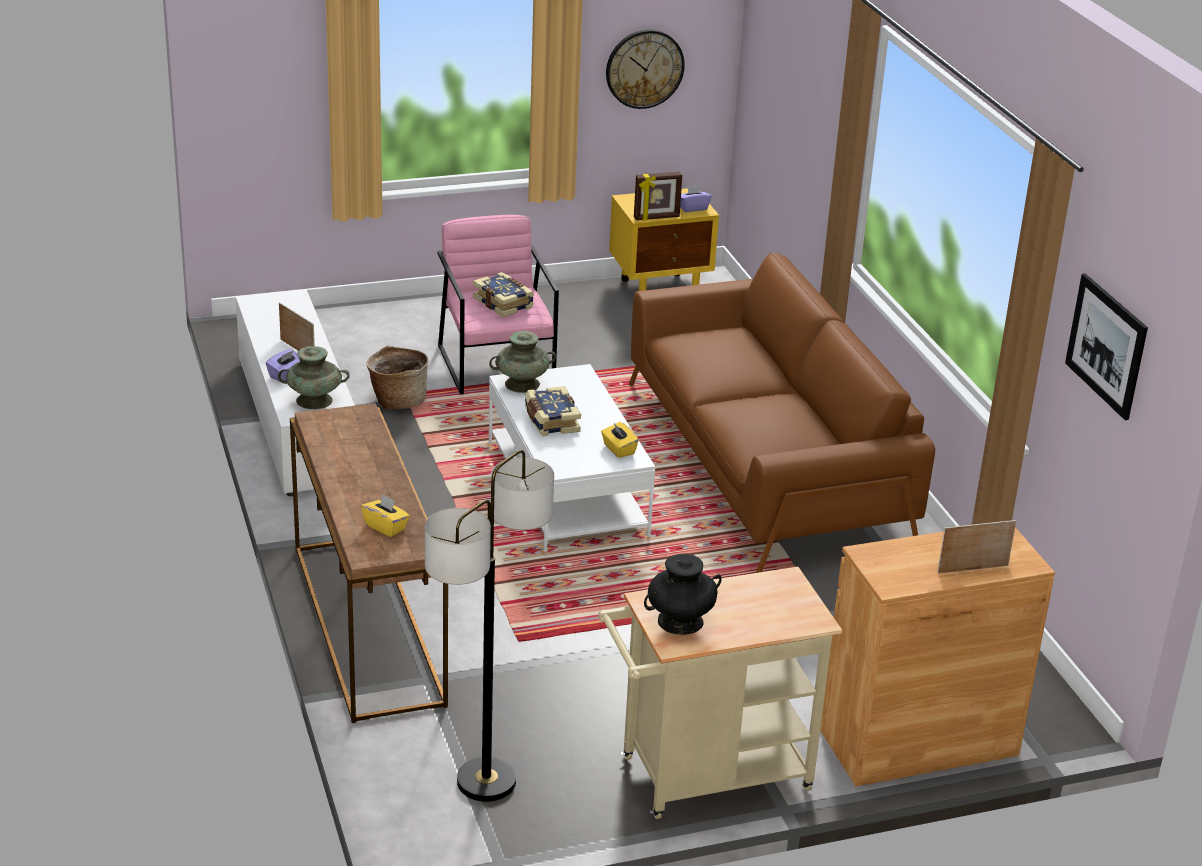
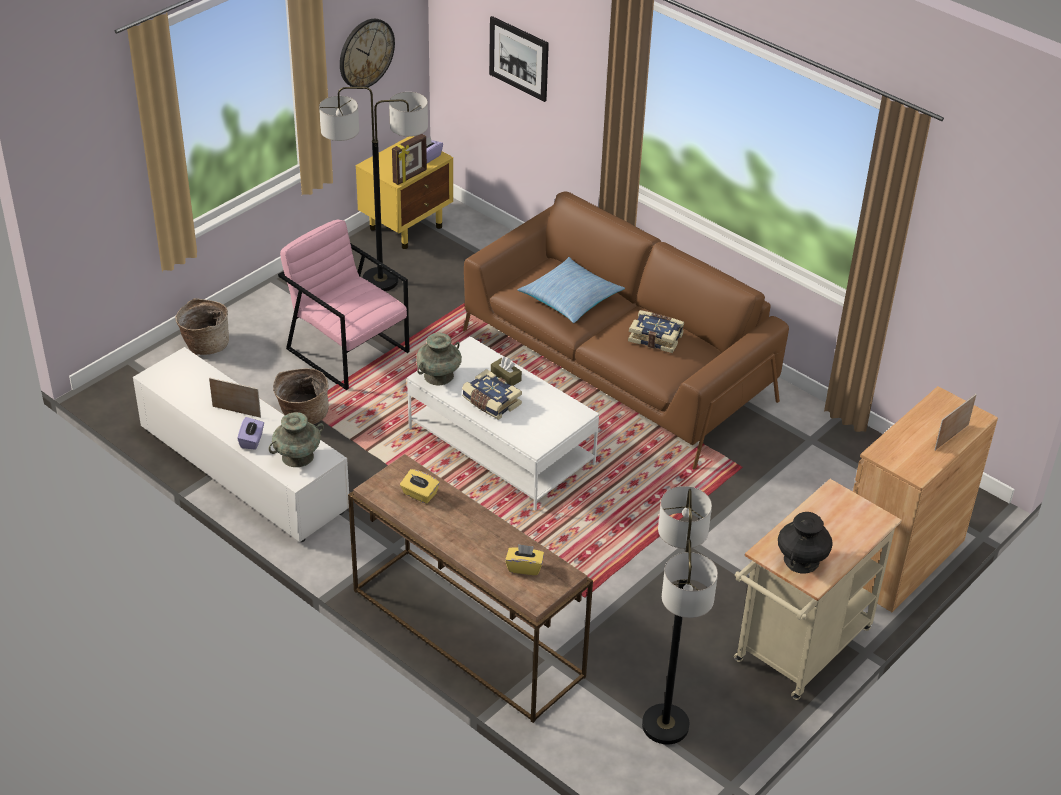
camera: 30 degrees left, 10 degrees up
book [473,272,534,317] -> book moved to [628,310,684,353]
yellow tissue box [601,422,639,458] -> yellow tissue box moved to [400,469,440,504]
picture [1065,273,1148,420] -> picture moved to [489,16,549,102]
none -> basket [176,298,229,355]
none -> floor lamp [319,87,428,291]
none -> brown tissue box [491,357,522,386]
none -> pillow [518,257,625,323]

